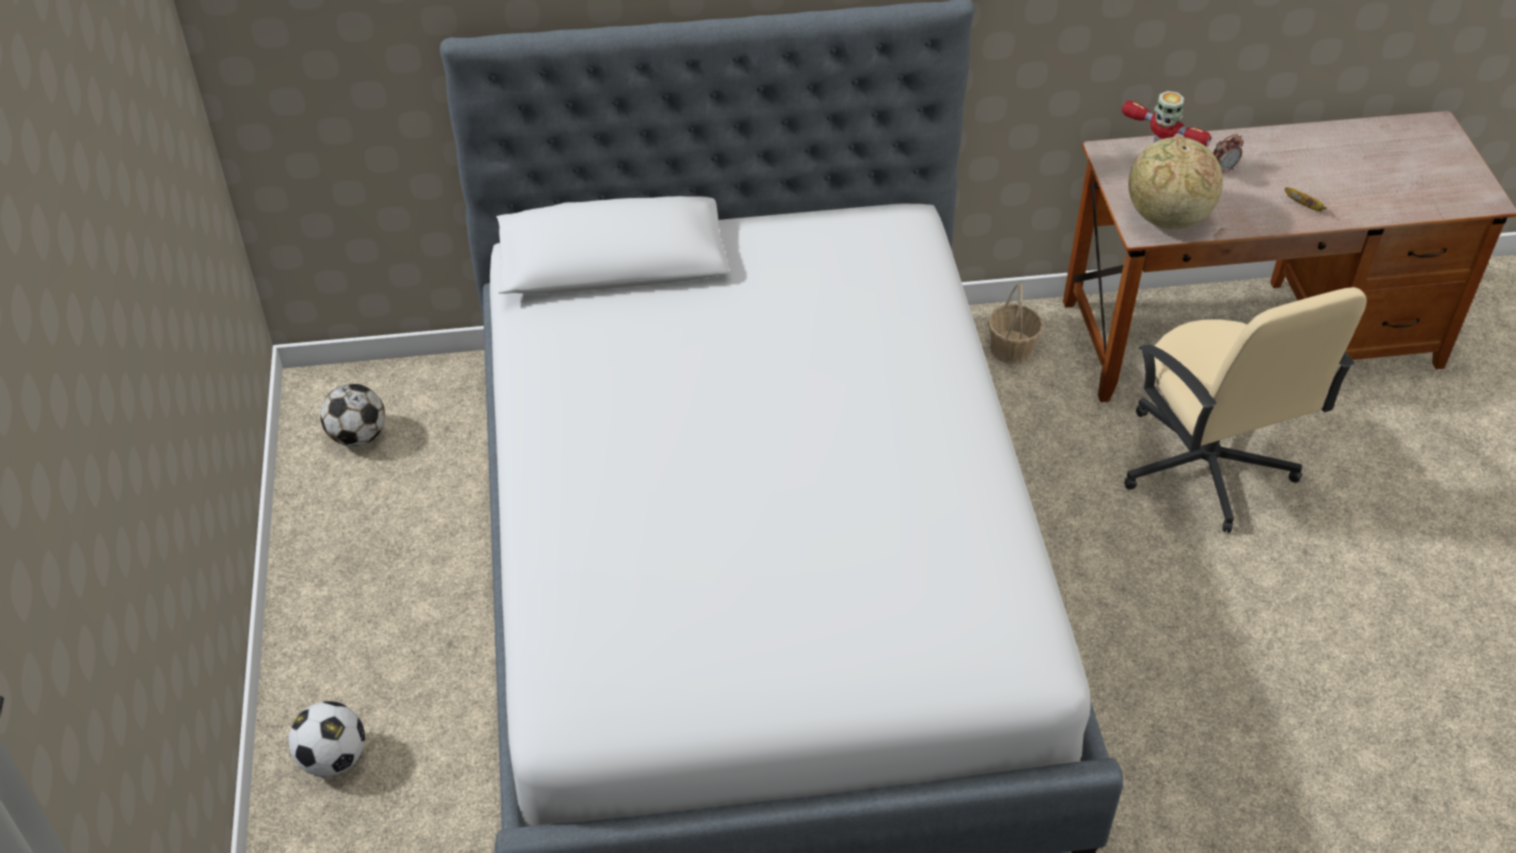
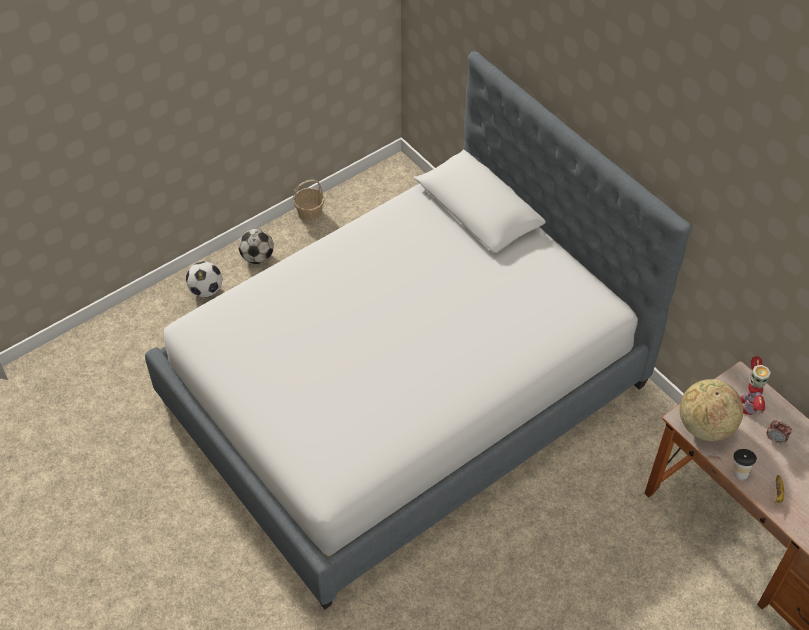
camera: 60 degrees right, 5 degrees up
football [320,384,385,447] -> football moved to [239,229,274,264]
basket [988,283,1044,364] -> basket moved to [293,180,325,222]
beige office chair [1124,287,1367,533] -> none
none -> cup [733,449,757,480]

